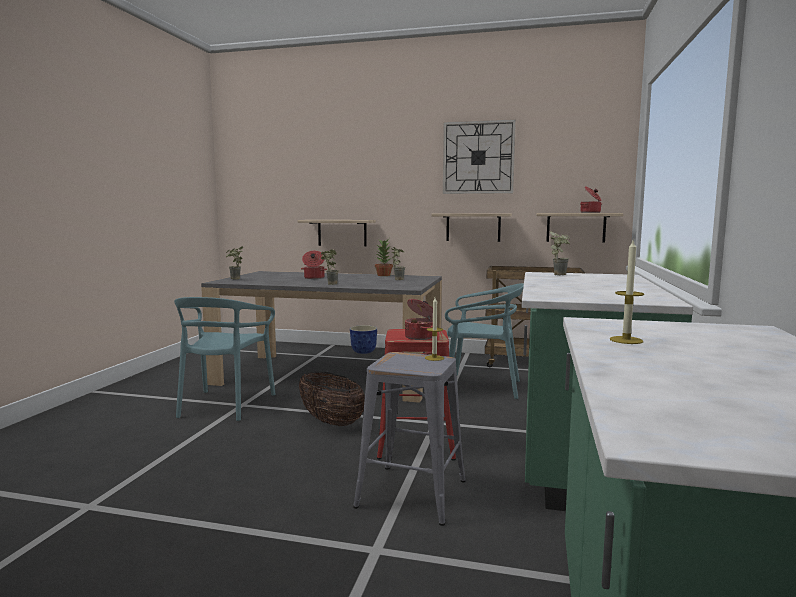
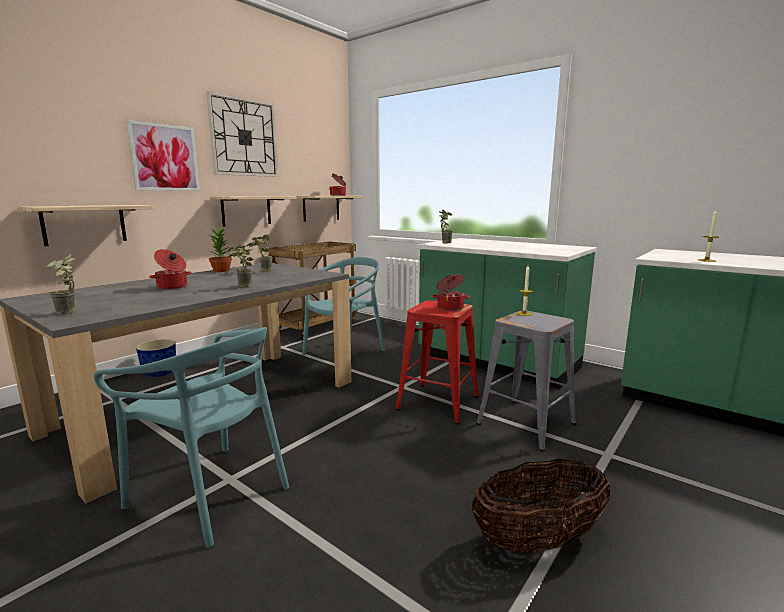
camera: 65 degrees left, 5 degrees up
basket [299,372,365,426] -> basket moved to [472,459,611,553]
none -> picture [126,120,200,191]

